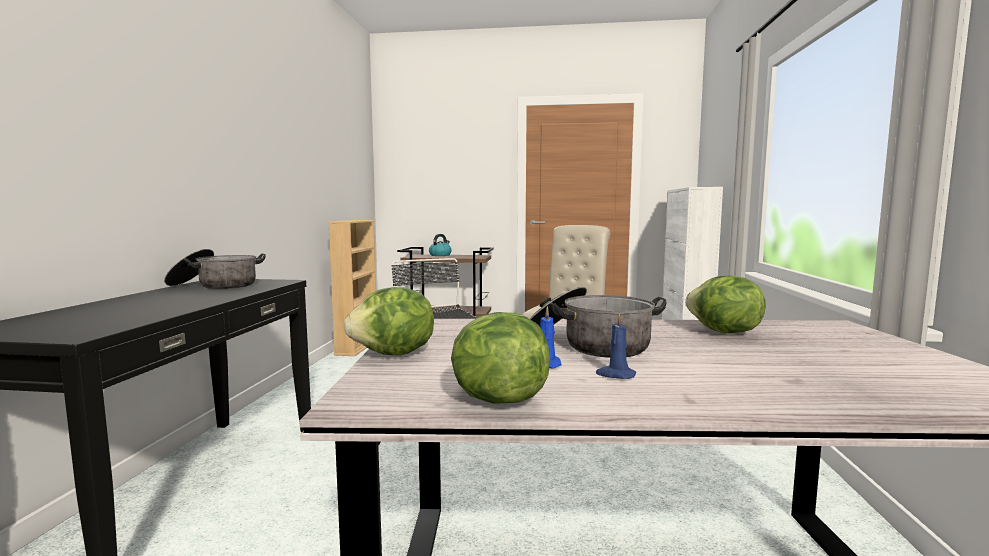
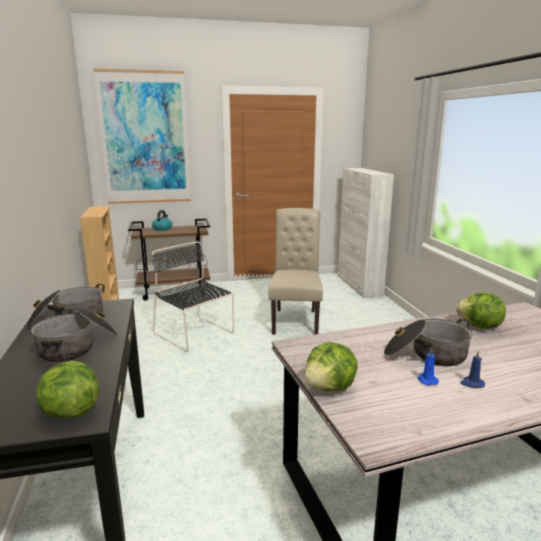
camera: 20 degrees left, 10 degrees up
lettuce [451,312,550,404] -> lettuce moved to [36,361,99,418]
none -> cooking pot [31,307,118,362]
none -> picture [93,69,191,204]

